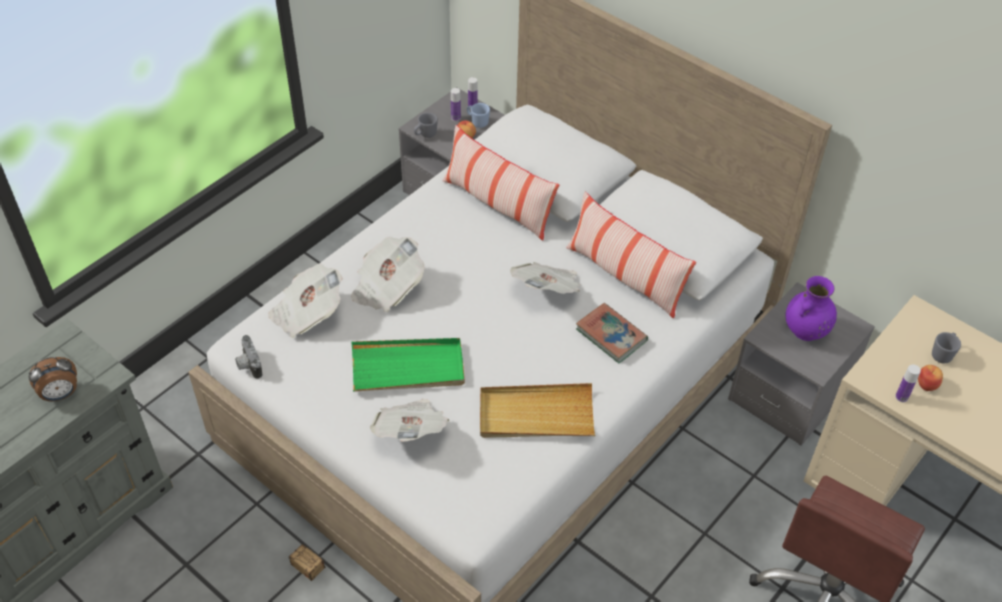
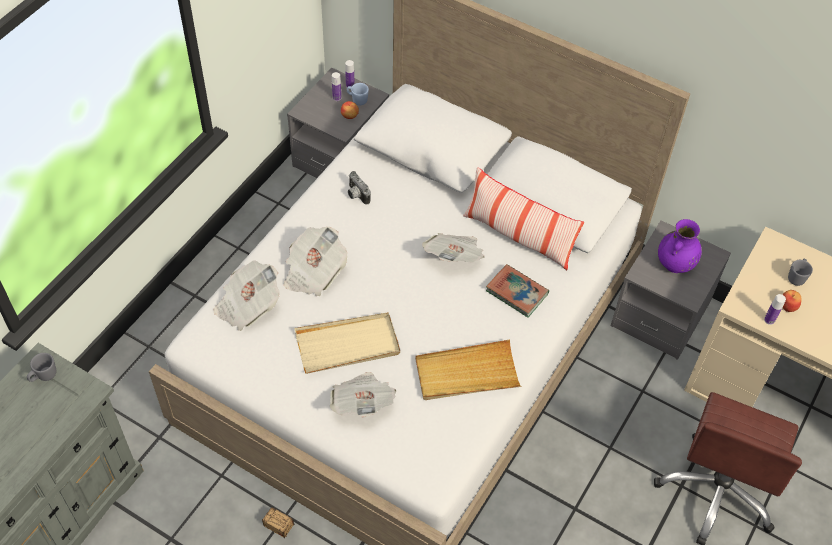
camera: 10 degrees left, 5 degrees up
alarm clock [29,357,77,401] -> none
camera [235,335,263,379] -> camera moved to [348,171,371,205]
green tray [351,338,465,392] -> beige tray [294,312,400,374]
grey mug [414,113,438,138] -> grey mug moved to [27,353,56,382]
pillow [443,125,559,241] -> none

